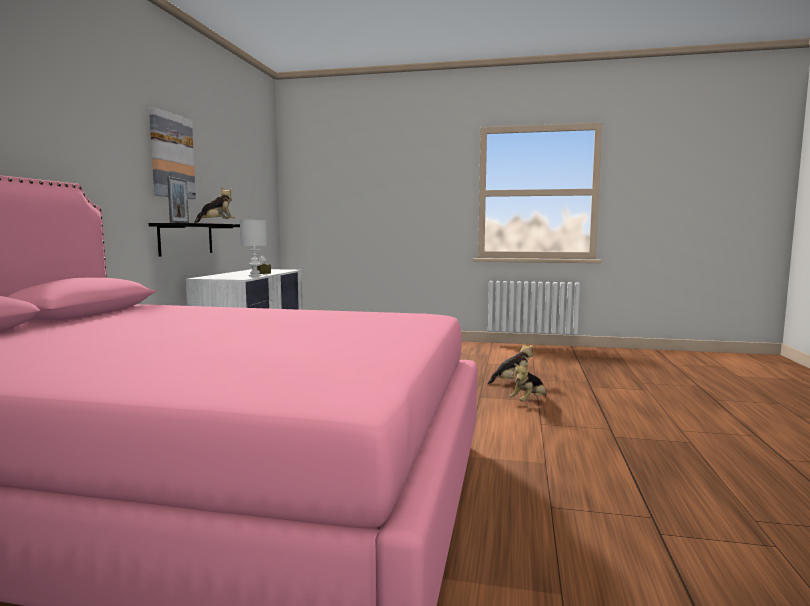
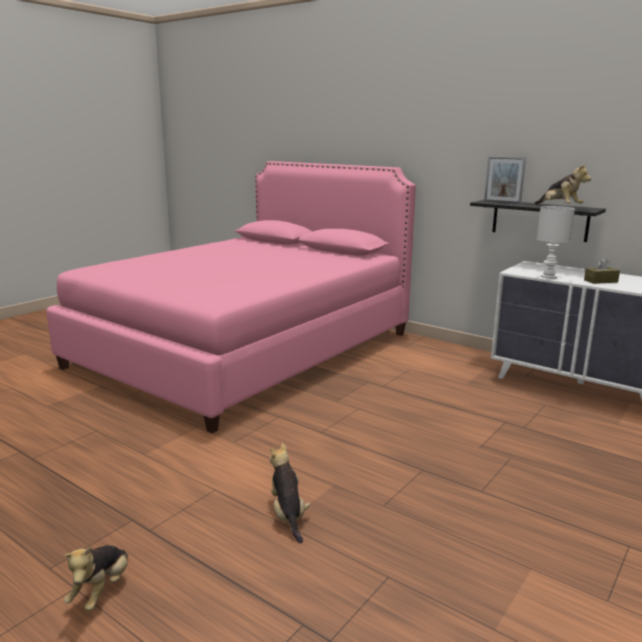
camera: 115 degrees right, 10 degrees up
picture [149,107,196,199] -> none
plush toy [487,342,534,384] -> plush toy moved to [63,545,128,611]

